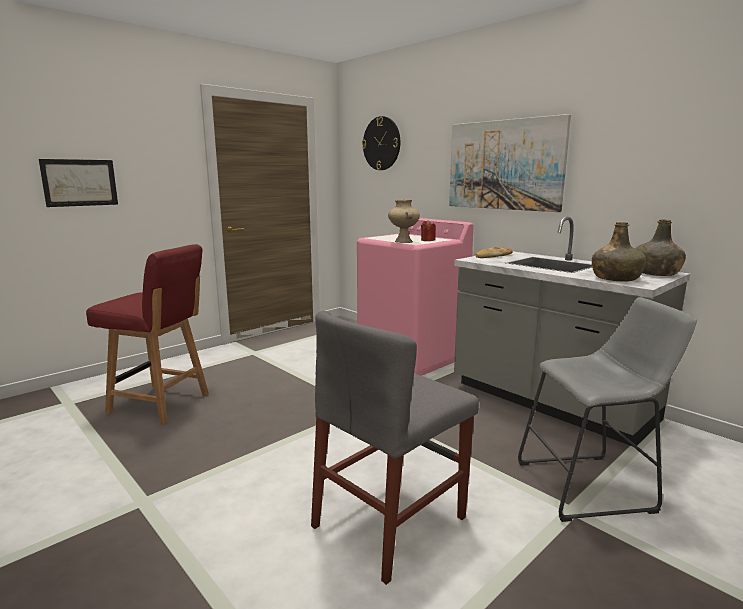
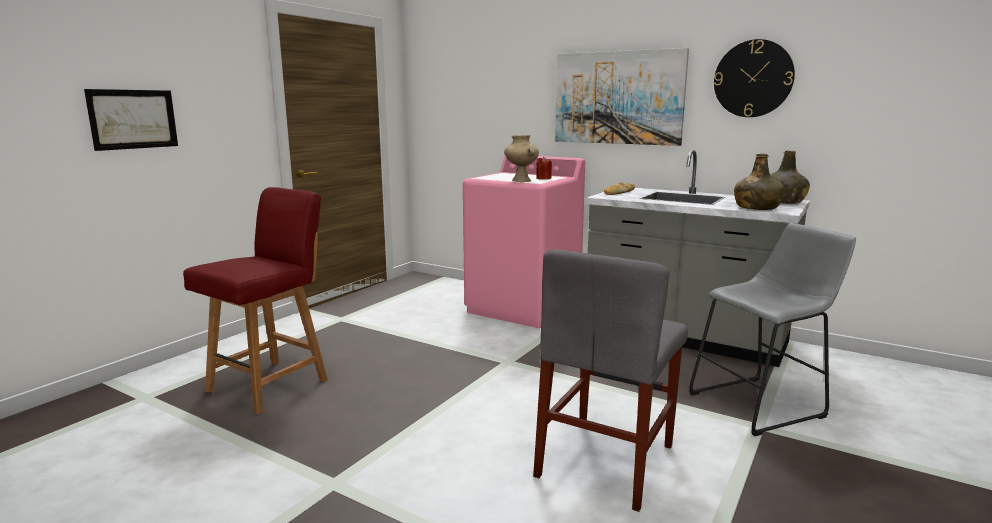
camera: 15 degrees left, 0 degrees up
red chair [86,244,209,424] -> red chair turned 60 degrees counterclockwise [183,187,328,414]
wall clock [362,116,400,170] -> wall clock moved to [714,39,795,117]

